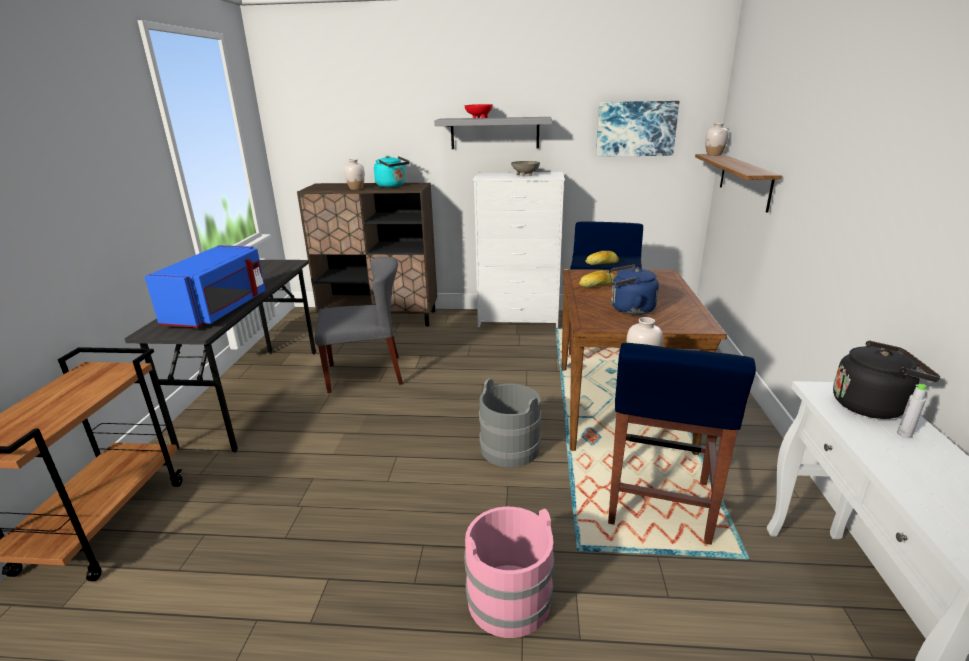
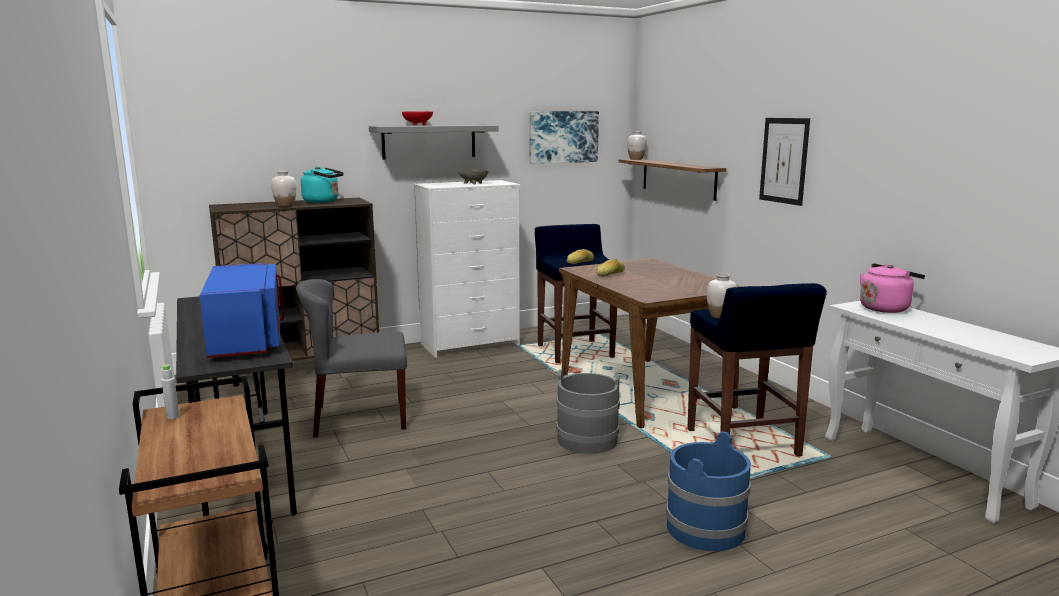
camera: 30 degrees left, 10 degrees down
grey chair [315,257,403,393] -> grey chair turned 150 degrees counterclockwise [296,279,407,437]
pink bucket [464,507,554,638] -> blue bucket [666,431,751,551]
blue kettle [609,265,659,315] -> none
black kettle [833,341,940,419] -> pink kettle [860,263,925,313]
grey bottle [897,384,927,438] -> grey bottle moved to [160,365,179,419]
none -> picture [759,118,810,206]

